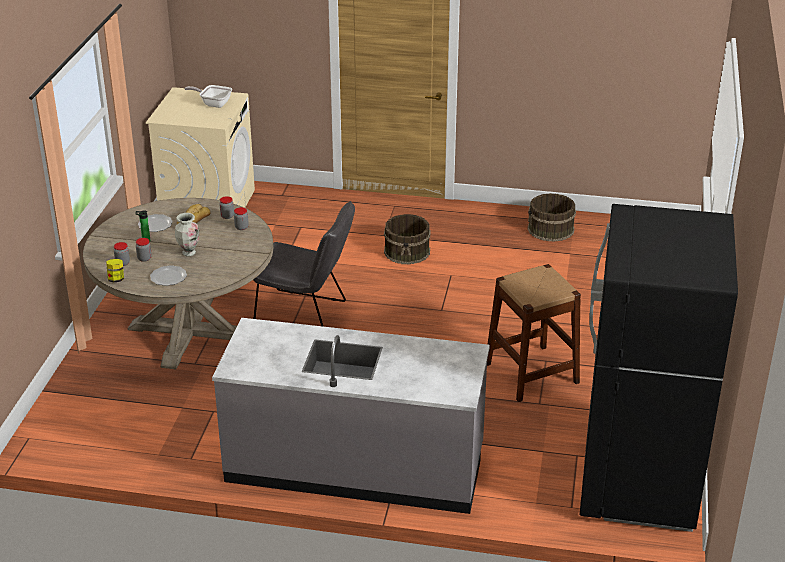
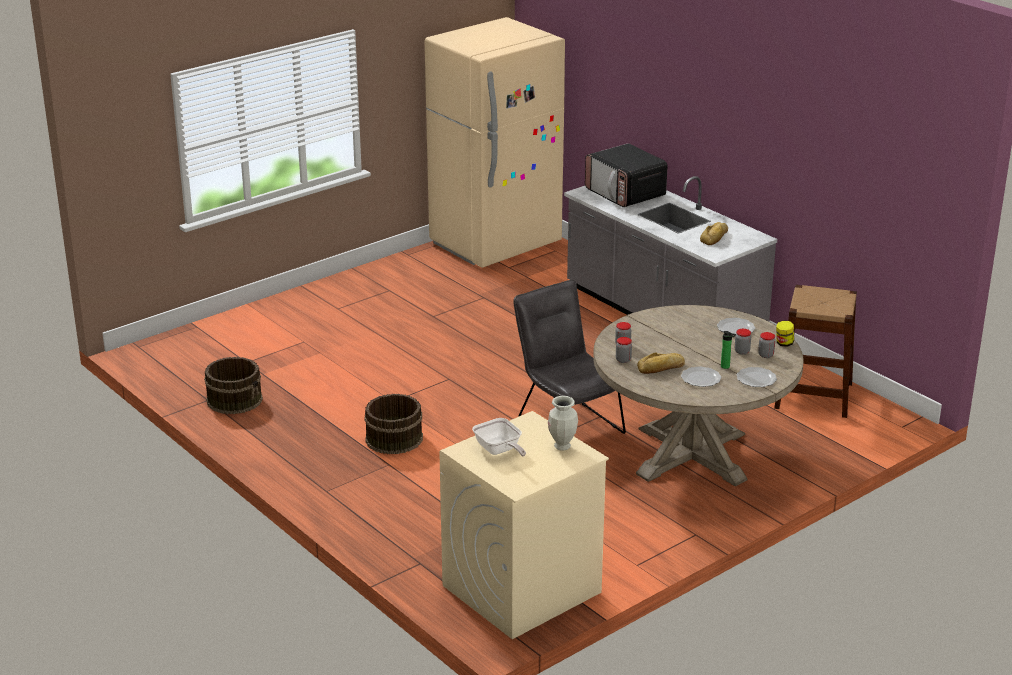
camera: 140 degrees left, 5 degrees down
vase [175,213,199,256] -> vase moved to [548,396,578,451]
brown stool [487,264,581,402] -> brown stool moved to [774,285,857,418]
black fridge [579,204,738,532] -> beige fridge [425,17,565,268]
none -> microwave [585,143,668,207]
none -> bread [700,222,728,245]
none -> plate [737,367,777,387]

